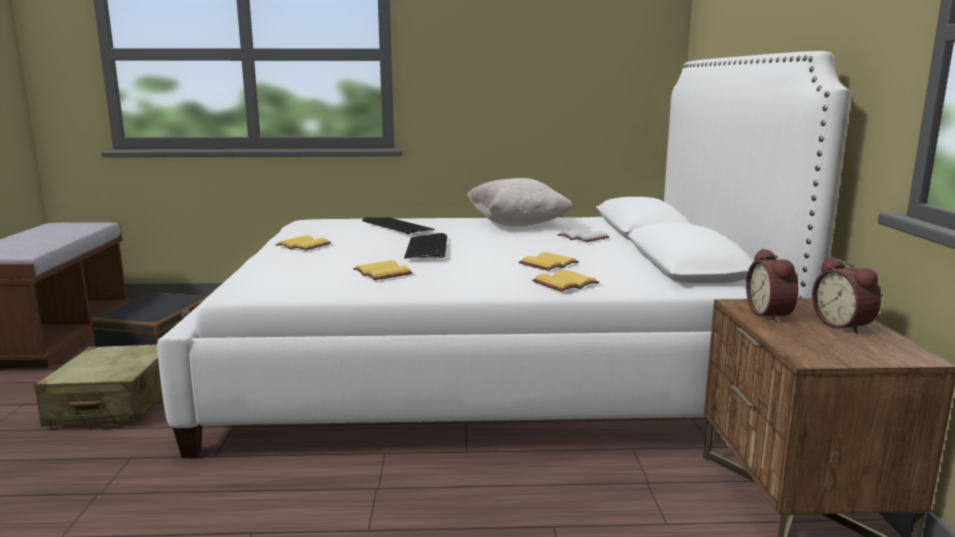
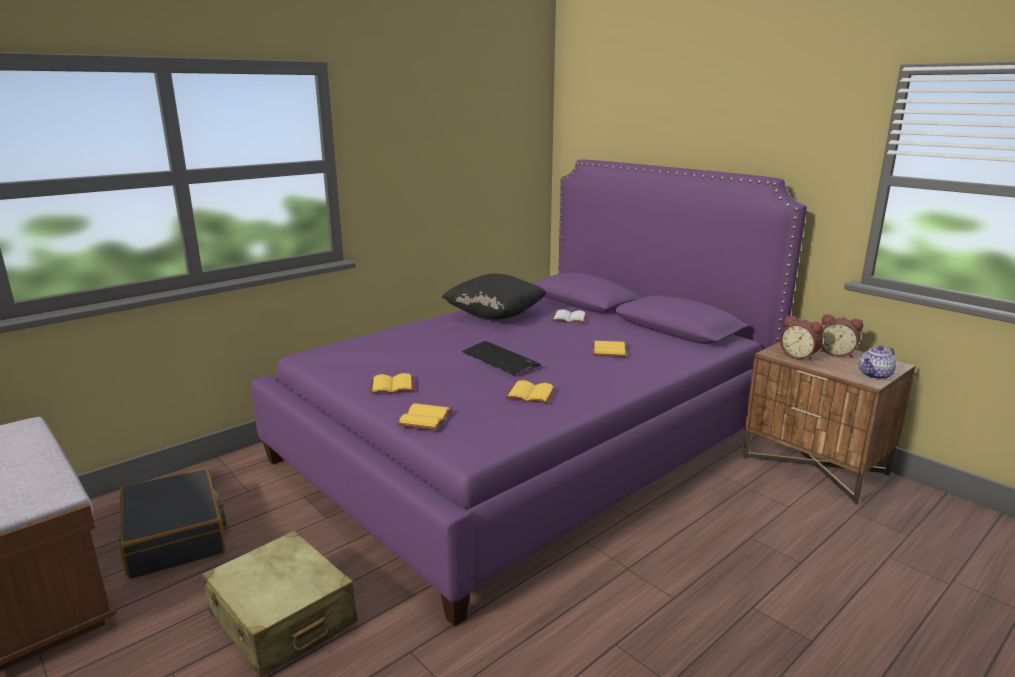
camera: 40 degrees left, 5 degrees up
white bed [157,51,851,458] -> purple bed [251,159,807,627]
keyboard [362,217,435,234] -> none
beige pillow [467,178,573,226] -> black pillow [442,274,546,320]
yellow book [532,270,600,292] -> yellow book moved to [397,403,452,430]
none -> teapot [859,345,896,380]

